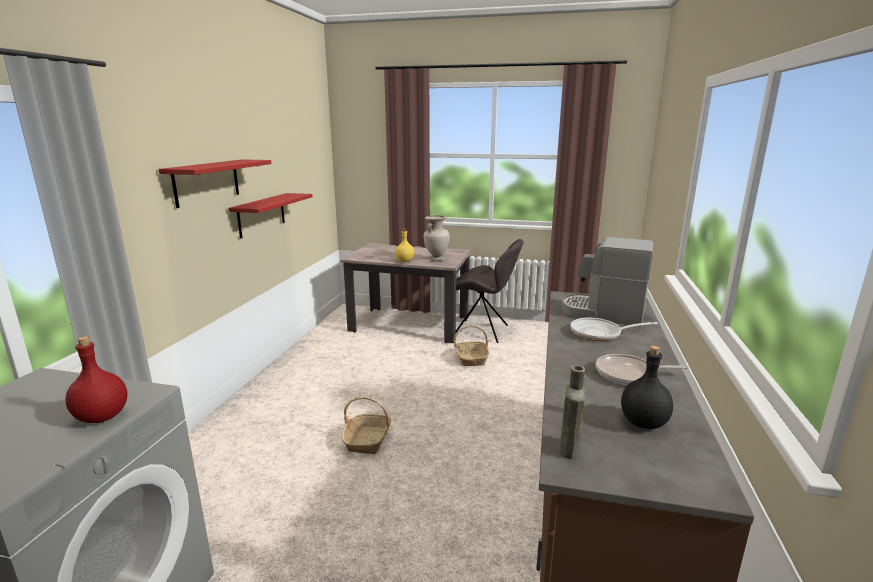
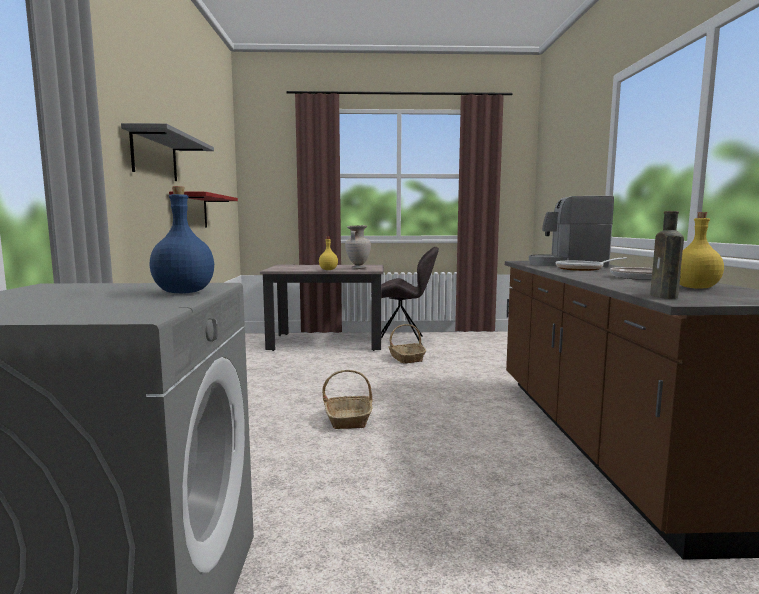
camera: 15 degrees left, 10 degrees down
red bottle [66,336,127,423] -> blue bottle [149,186,214,293]
red shelf [158,159,272,208] -> grey shelf [121,123,214,181]
black bottle [621,346,673,429] -> yellow bottle [680,212,724,289]

